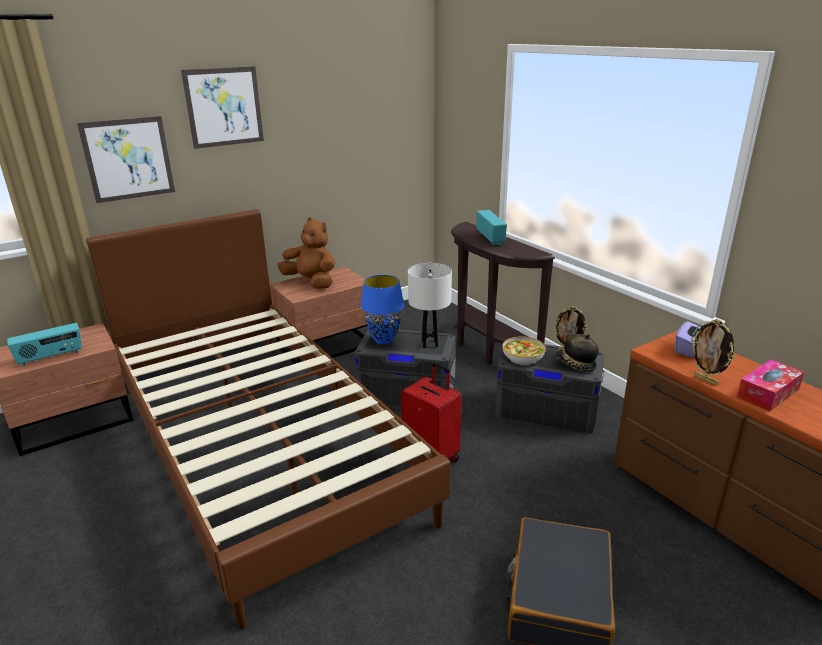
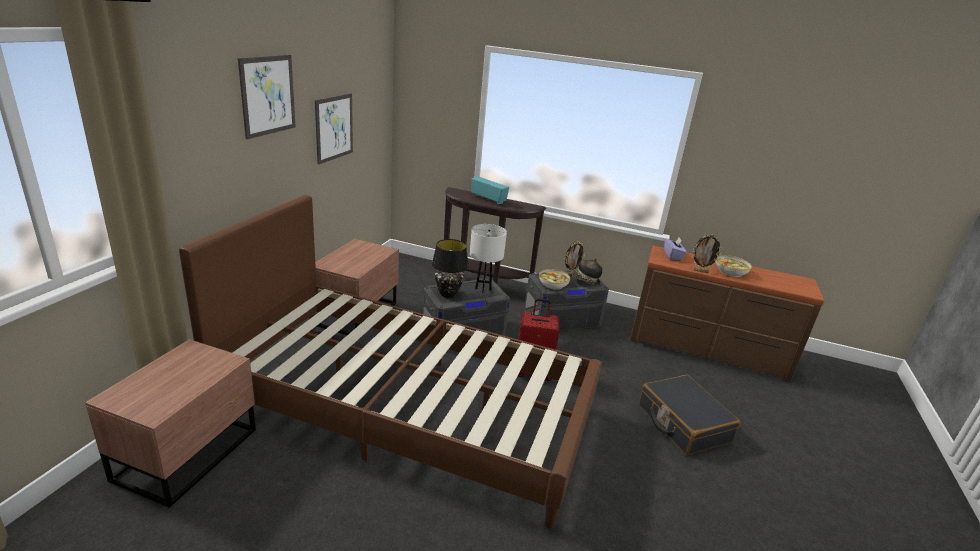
camera: 40 degrees left, 0 degrees up
radio [7,323,82,367] -> none
picture [77,116,175,203] -> picture moved to [315,93,353,164]
brown plush toy [278,217,335,289] -> none
blue table lamp [361,275,404,345] -> black table lamp [432,239,469,298]
tissue box [737,360,804,411] -> bowl [716,255,752,277]

